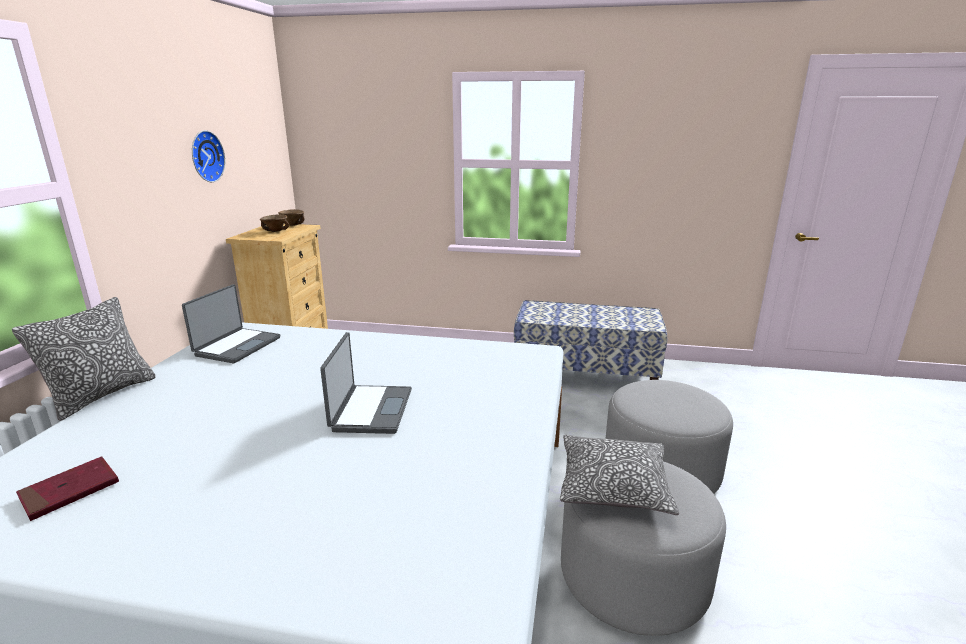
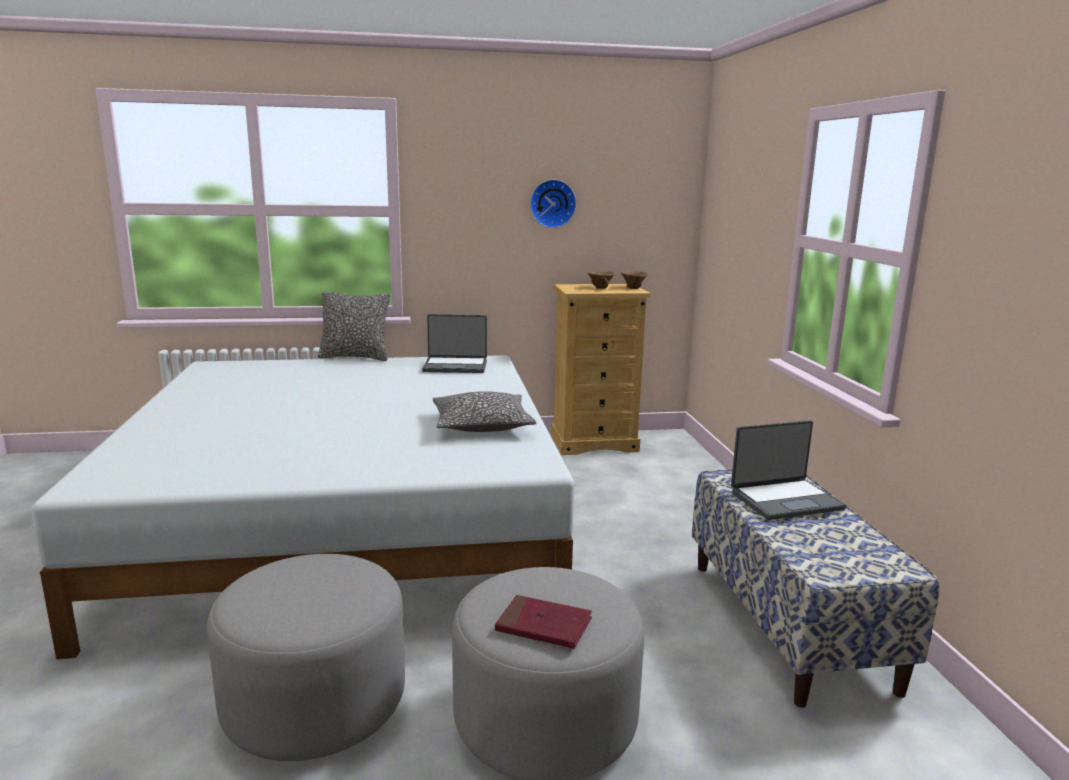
camera: 70 degrees right, 5 degrees down
red book [16,456,119,521] -> red book moved to [495,595,592,649]
laptop [320,332,412,434] -> laptop moved to [731,420,846,520]
pillow [560,435,679,515] -> pillow moved to [433,391,537,432]

